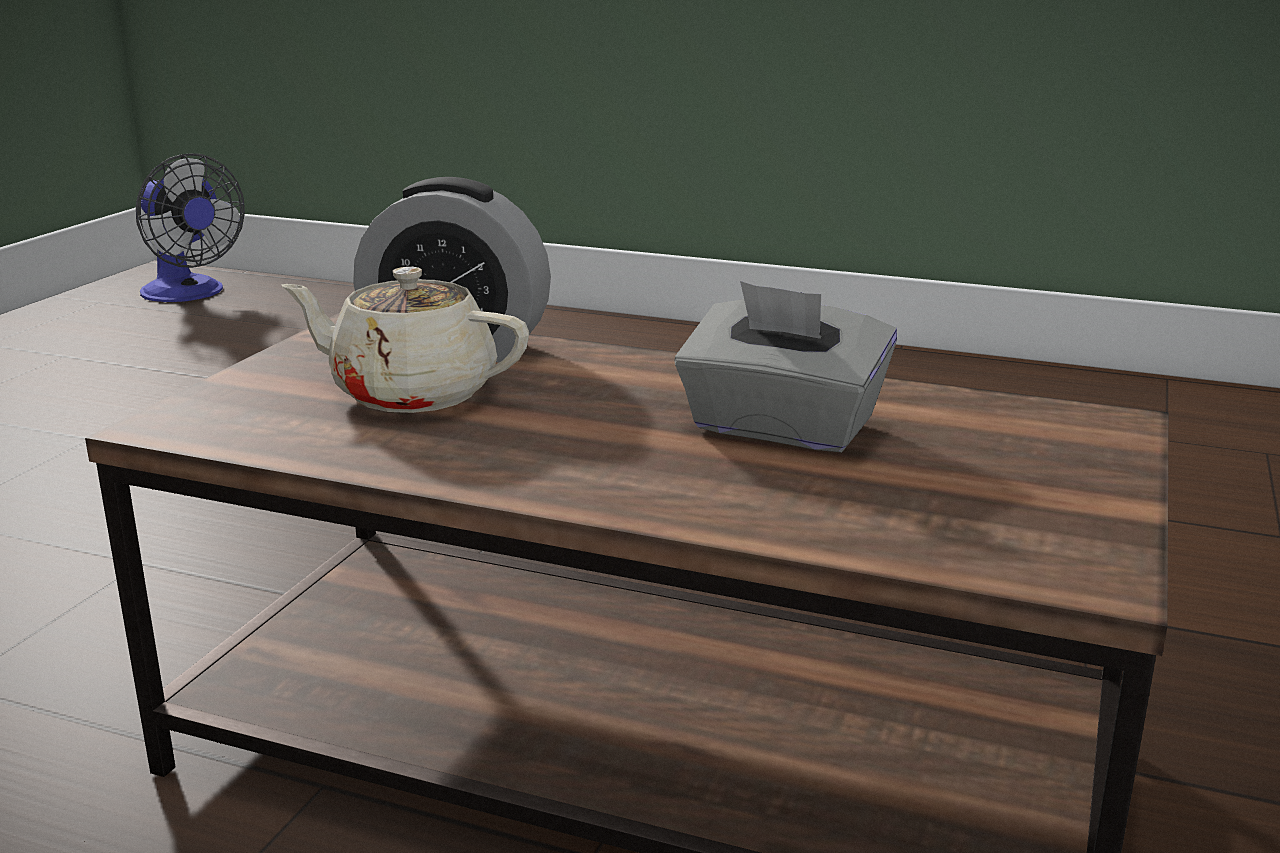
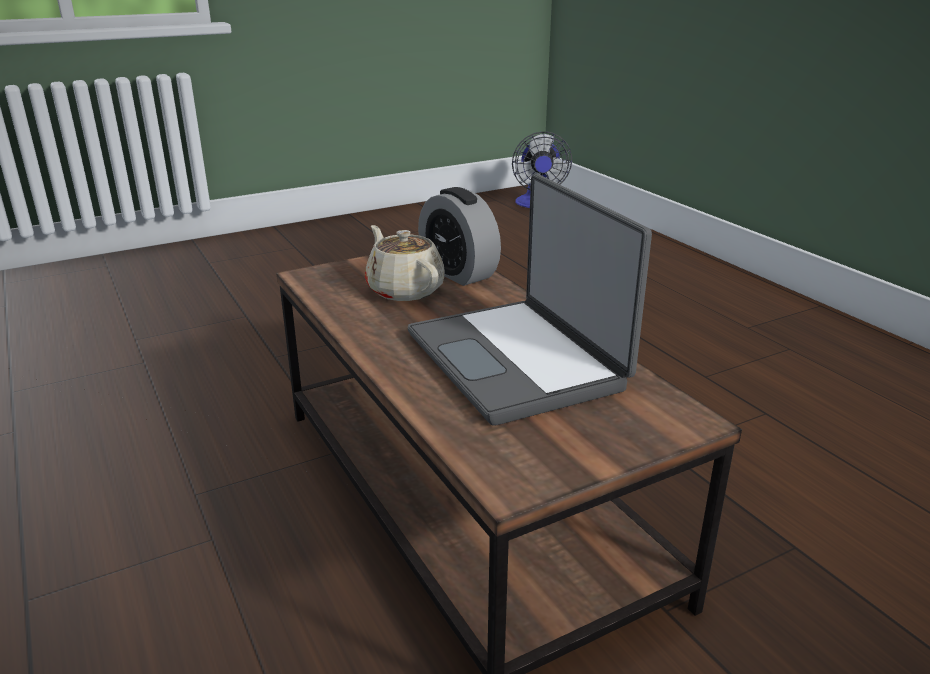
camera: 40 degrees right, 5 degrees up
grey tissue box [674,281,897,452] -> laptop [408,174,652,426]

